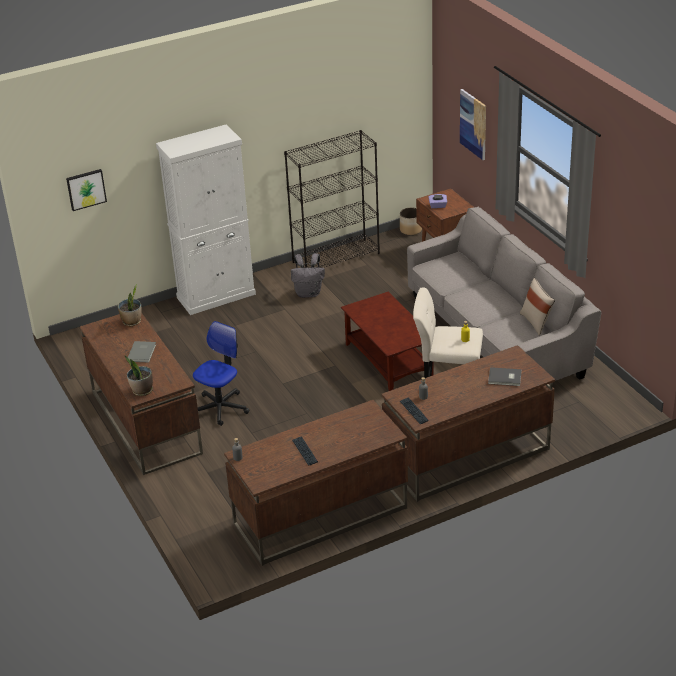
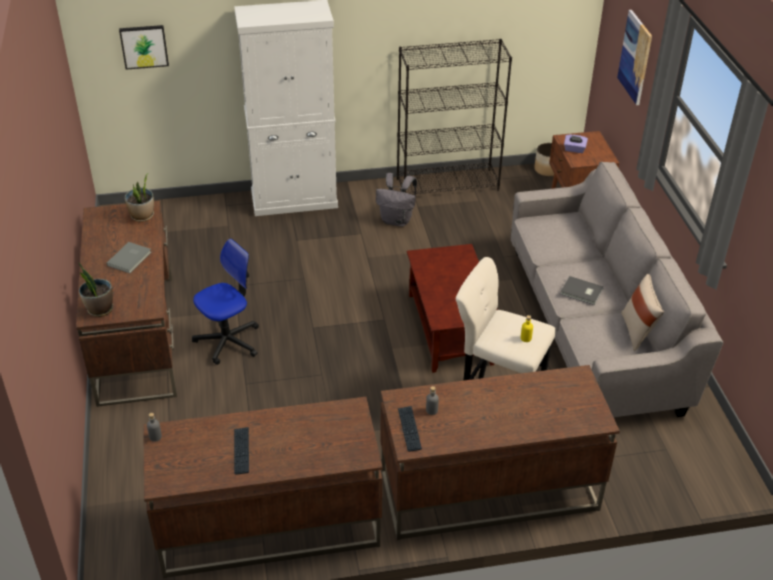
camera: 15 degrees right, 5 degrees up
grey book [488,367,522,386] -> grey book moved to [560,276,604,305]

